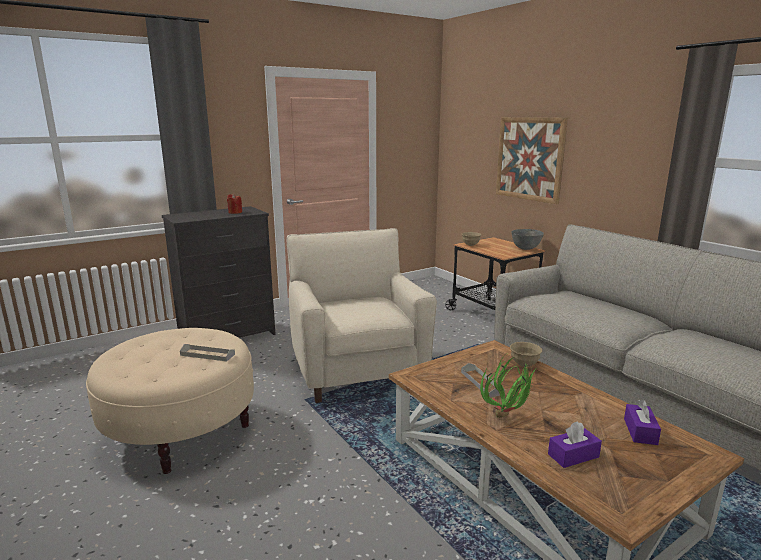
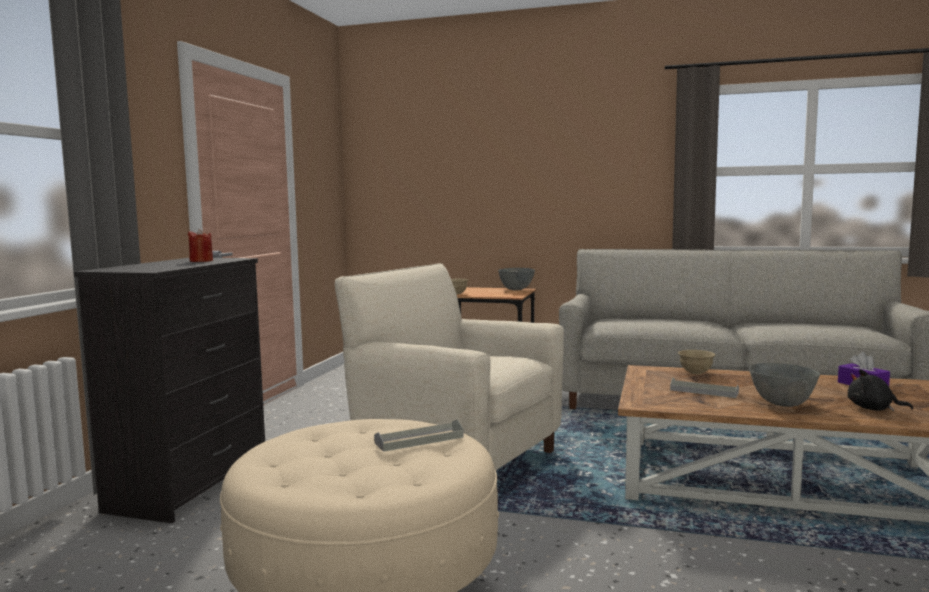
camera: 40 degrees left, 10 degrees down
potted plant [480,357,537,418] -> grey bowl [749,363,820,407]
picture [496,117,568,204] -> none
purple tissue box [548,421,602,468] -> black plush toy [848,369,913,411]

